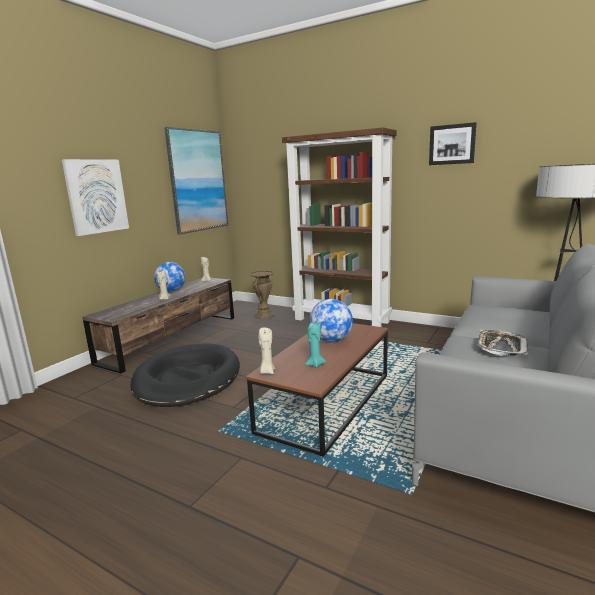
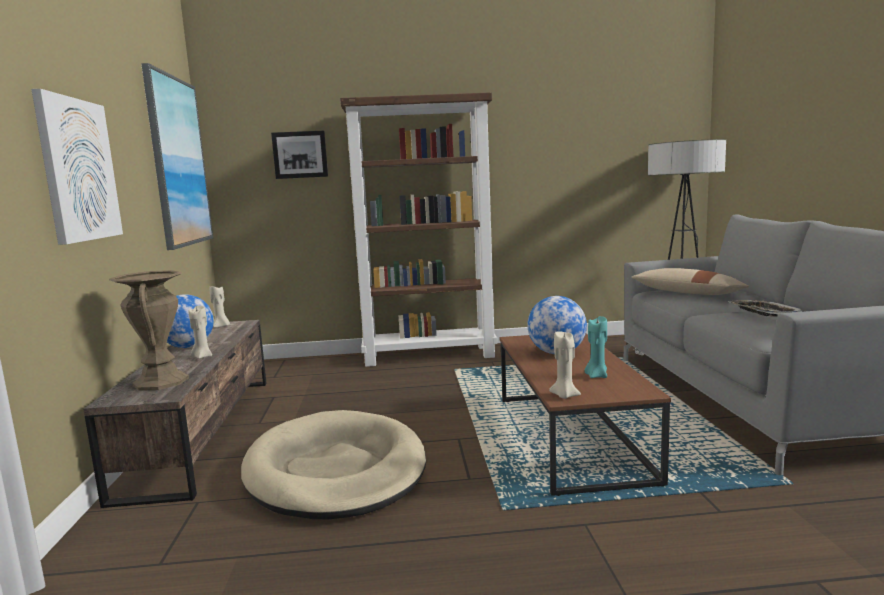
camera: 35 degrees left, 5 degrees down
black dog bed [130,343,240,407] -> beige dog bed [241,410,426,519]
brown vase [249,270,274,319] -> brown vase moved to [109,270,189,391]
picture [429,122,476,165] -> picture moved to [271,131,328,179]
none -> beige pillow [631,268,749,295]

